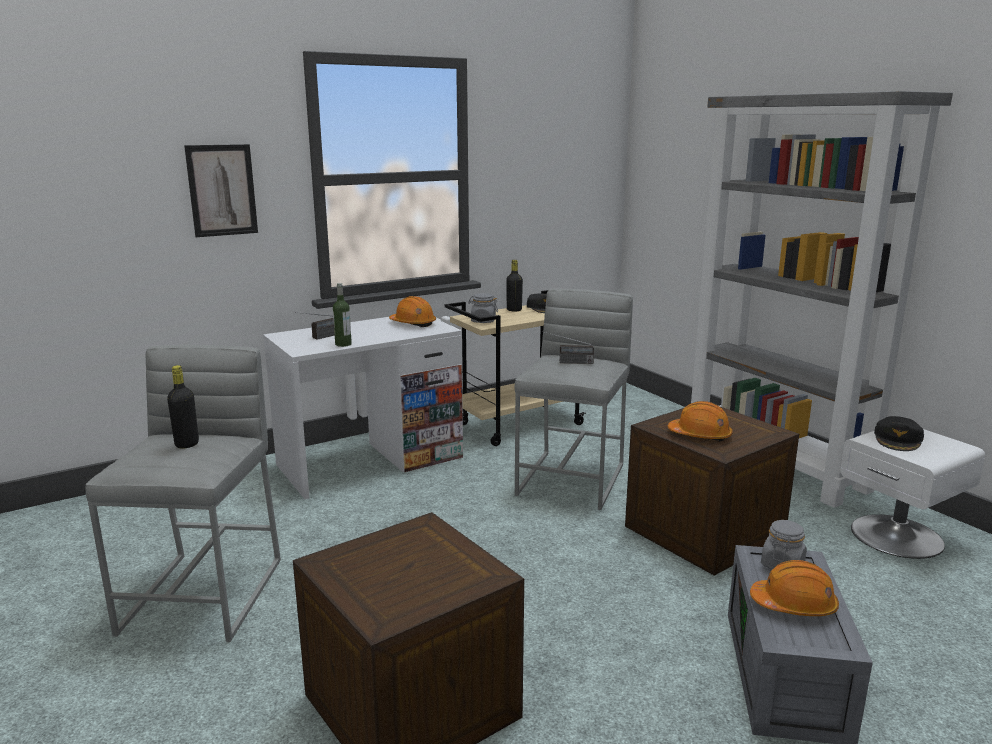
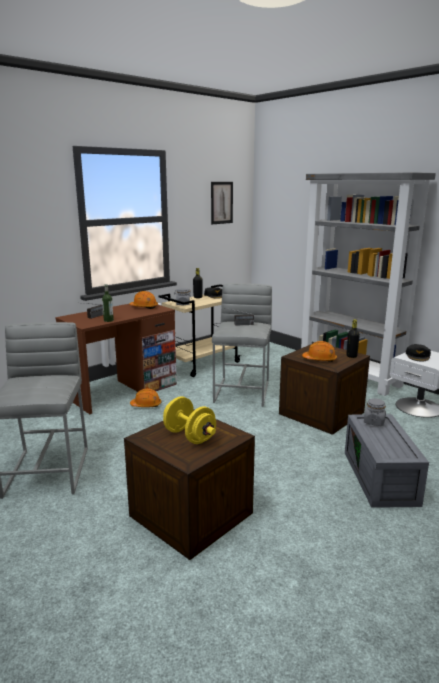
camera: 10 degrees left, 0 degrees up
black bottle [167,365,199,448] -> black bottle moved to [346,319,360,358]
picture [184,144,258,237] -> picture moved to [211,182,233,224]
white desk [263,317,463,499] -> brown desk [55,304,177,414]
orange hard hat [750,560,839,616] -> orange hard hat moved to [130,388,161,407]
none -> yellow dumbbell [163,396,216,444]

